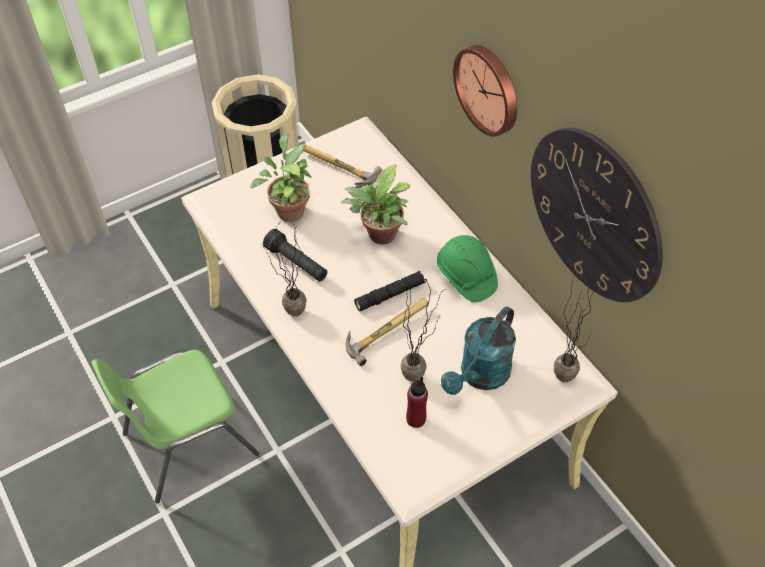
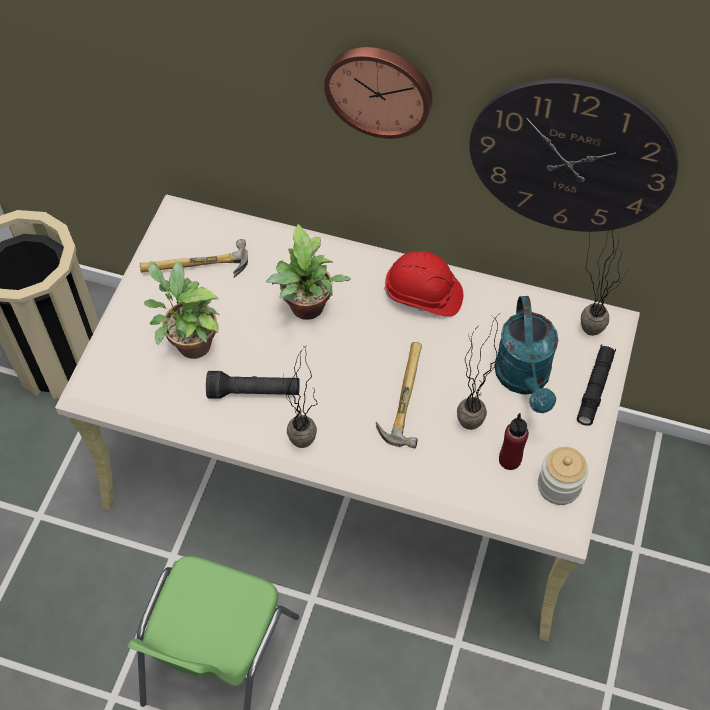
camera: 40 degrees left, 5 degrees up
black flashlight [354,271,427,311] -> black flashlight moved to [577,345,616,426]
green hard hat [437,235,498,302] -> red hard hat [384,251,463,317]
none -> jar [538,447,588,505]

